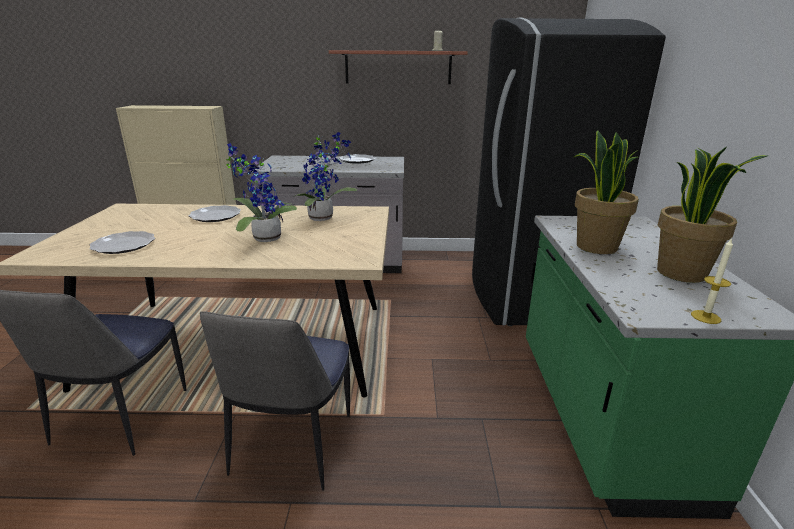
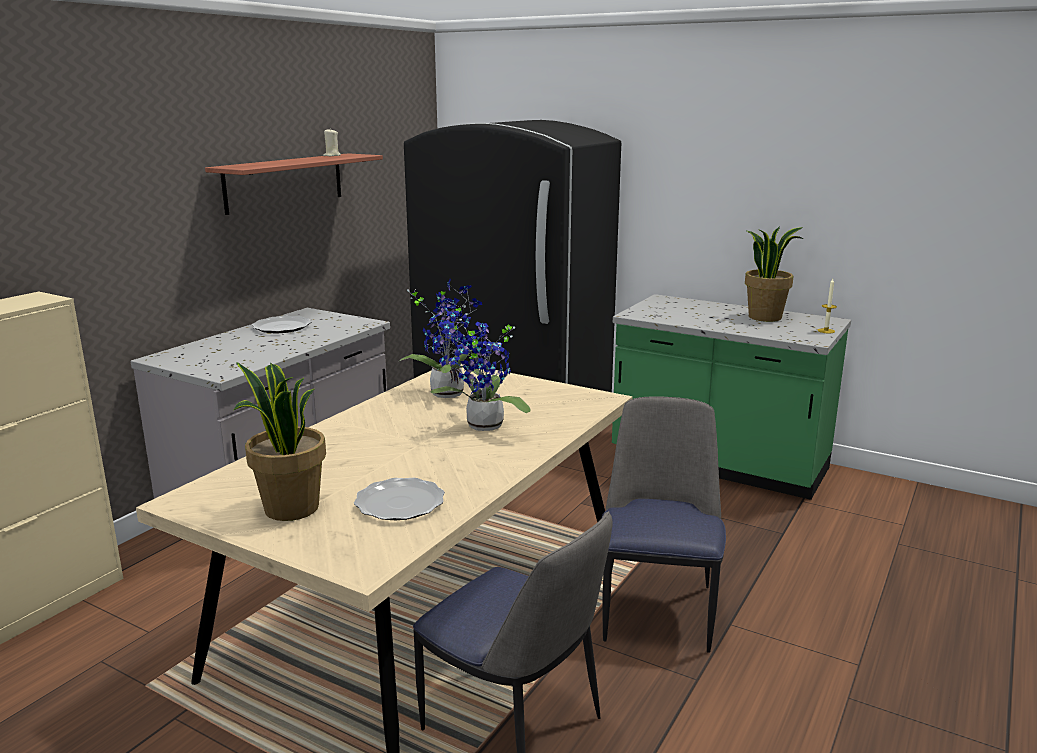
camera: 60 degrees left, 5 degrees down
plate [189,205,241,222] -> none
chair [200,311,350,491] -> chair turned 120 degrees counterclockwise [602,396,726,653]
potted plant [574,130,639,254] -> potted plant moved to [234,362,326,521]

